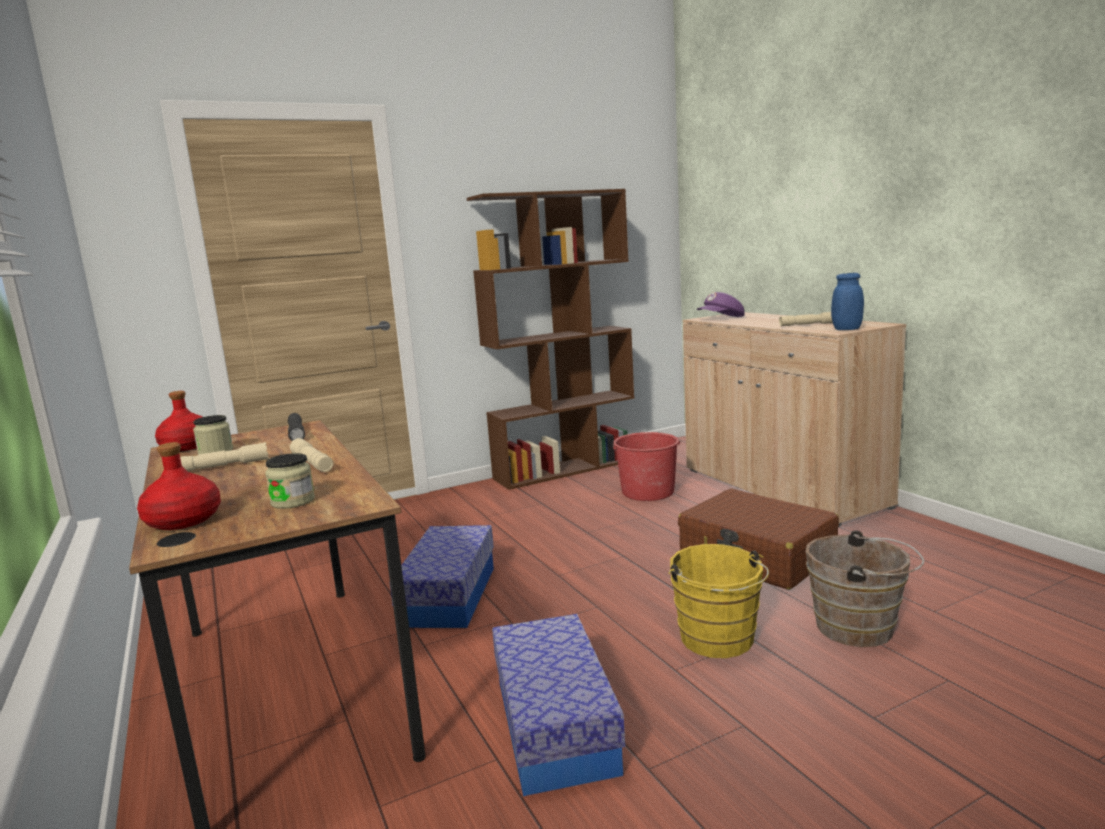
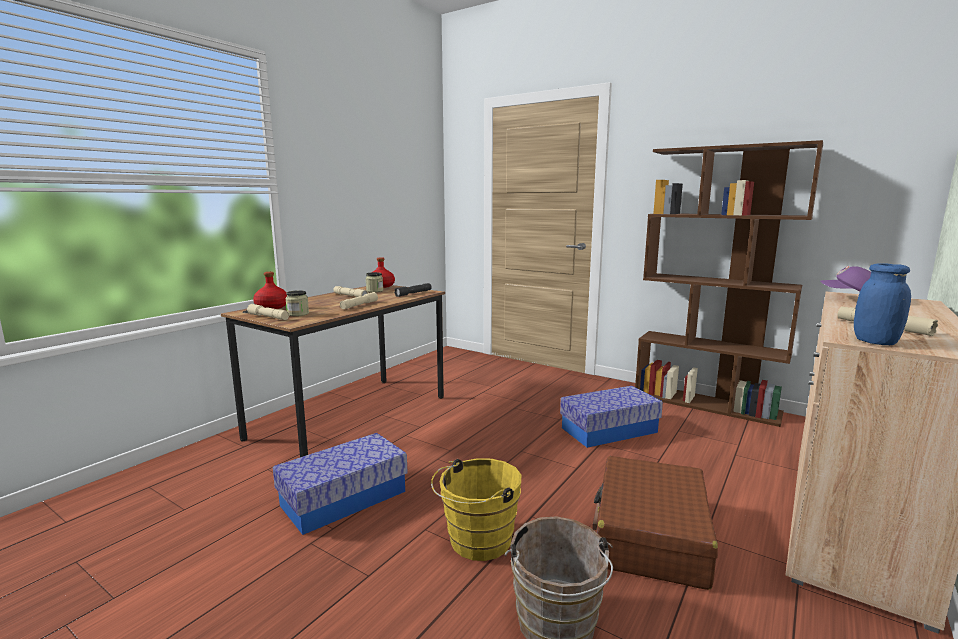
camera: 60 degrees right, 0 degrees up
storage box [390,525,494,628] -> storage box moved to [560,386,663,448]
red bucket [611,432,680,501] -> none
none -> beige flashlight [247,304,289,320]

